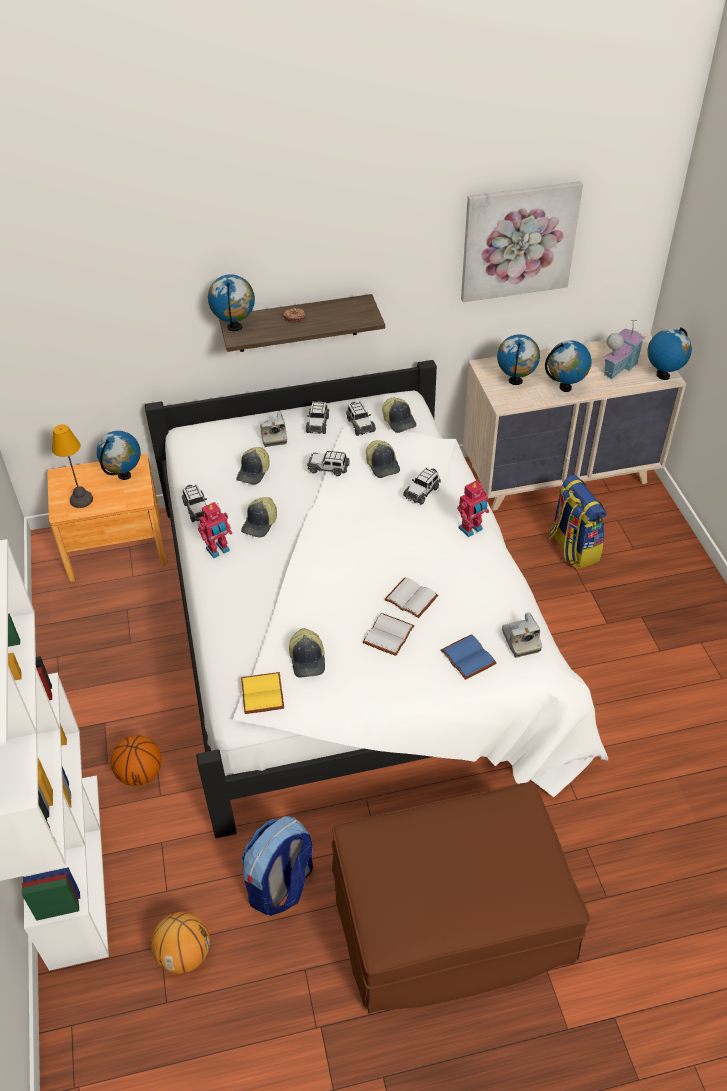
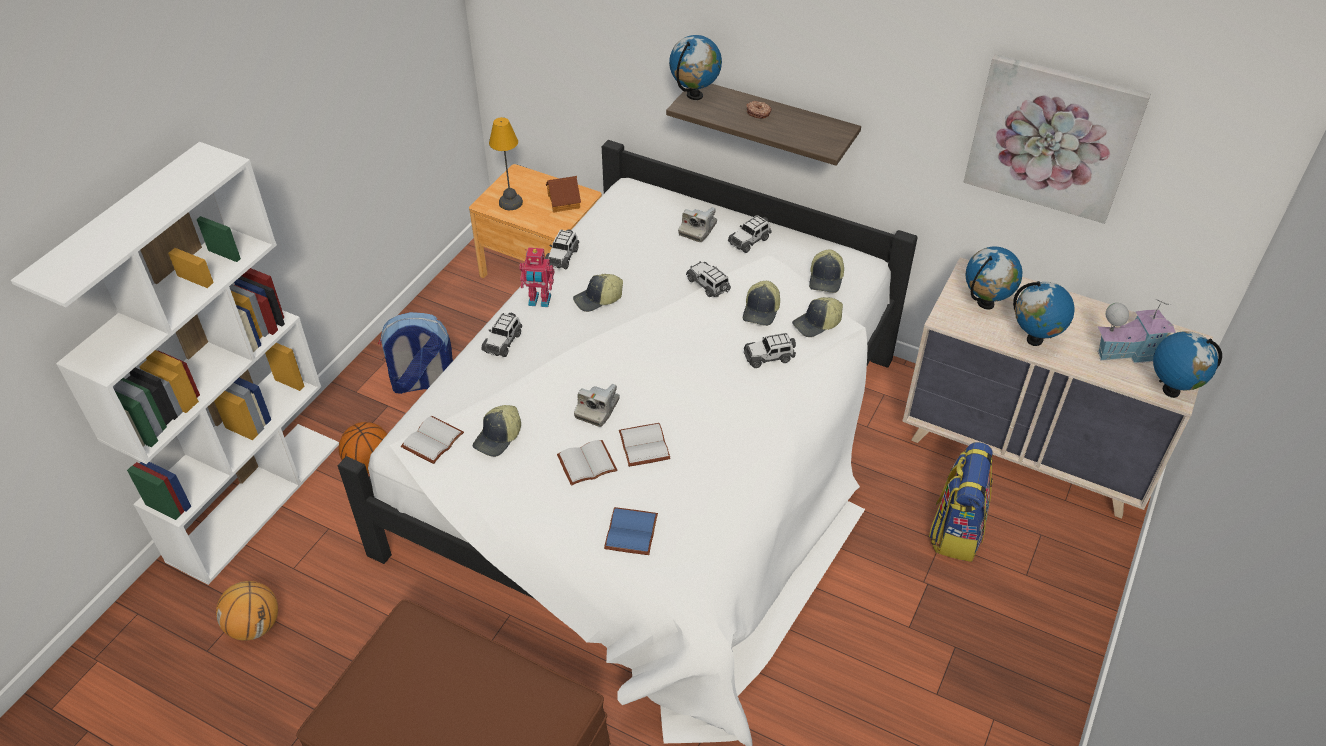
camera: 40 degrees right, 0 degrees up
globe [97,431,141,480] -> toy house [546,176,581,212]
cap [236,447,270,485] -> cap moved to [792,297,843,337]
yellow book [241,672,284,714] -> white book [401,415,464,464]
backpack [241,816,313,916] -> backpack moved to [378,312,453,394]
toy car [346,402,376,436] -> toy car moved to [481,313,522,357]
toy robot [457,481,489,537] -> none
camera [502,612,542,658] -> camera moved to [574,384,620,427]

